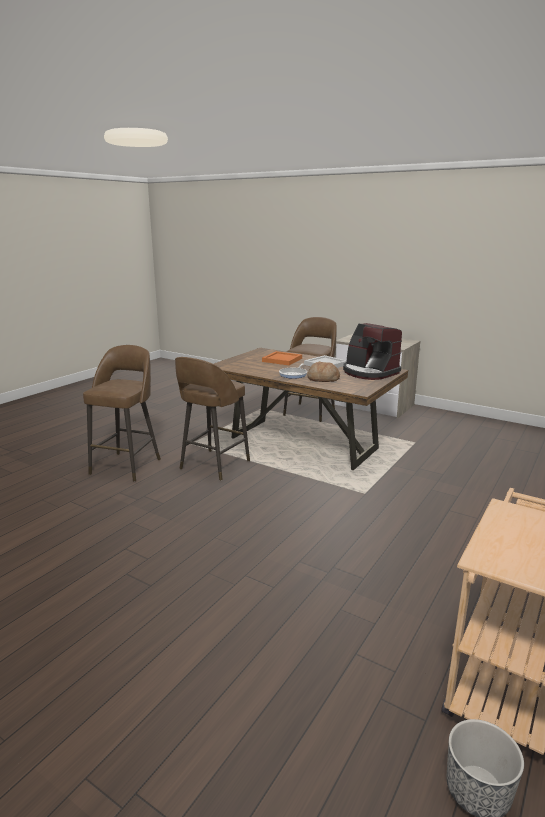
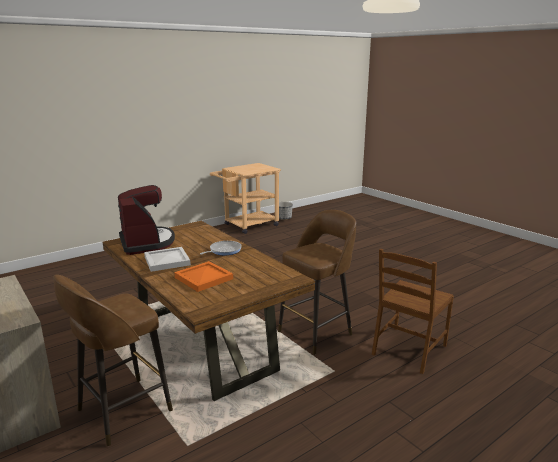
camera: 160 degrees left, 0 degrees up
brown stool [83,345,161,482] -> brown chair [372,249,454,374]
bread [307,361,340,382] -> none

